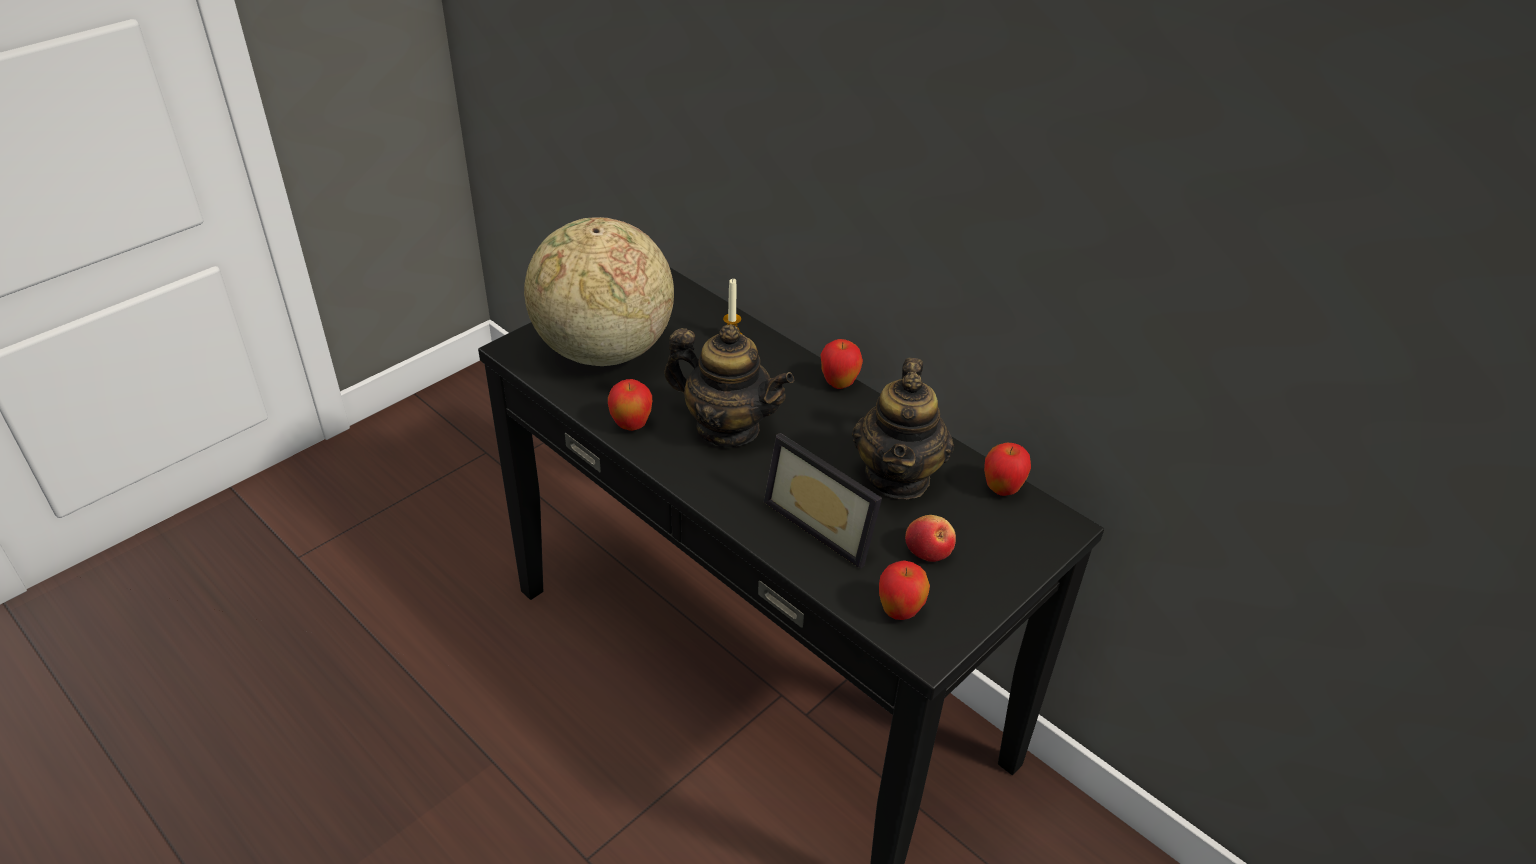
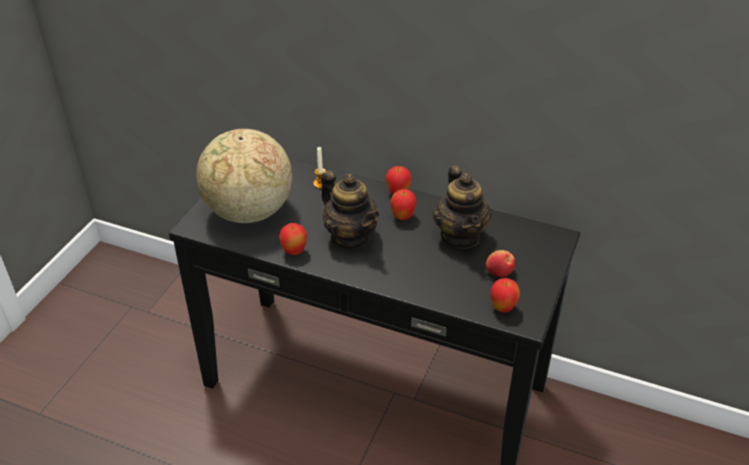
camera: 20 degrees left, 0 degrees up
teapot [664,324,794,447] -> teapot turned 45 degrees clockwise [321,170,380,249]
picture frame [763,433,882,569] -> none
apple [984,443,1031,496] -> apple moved to [390,189,416,220]

